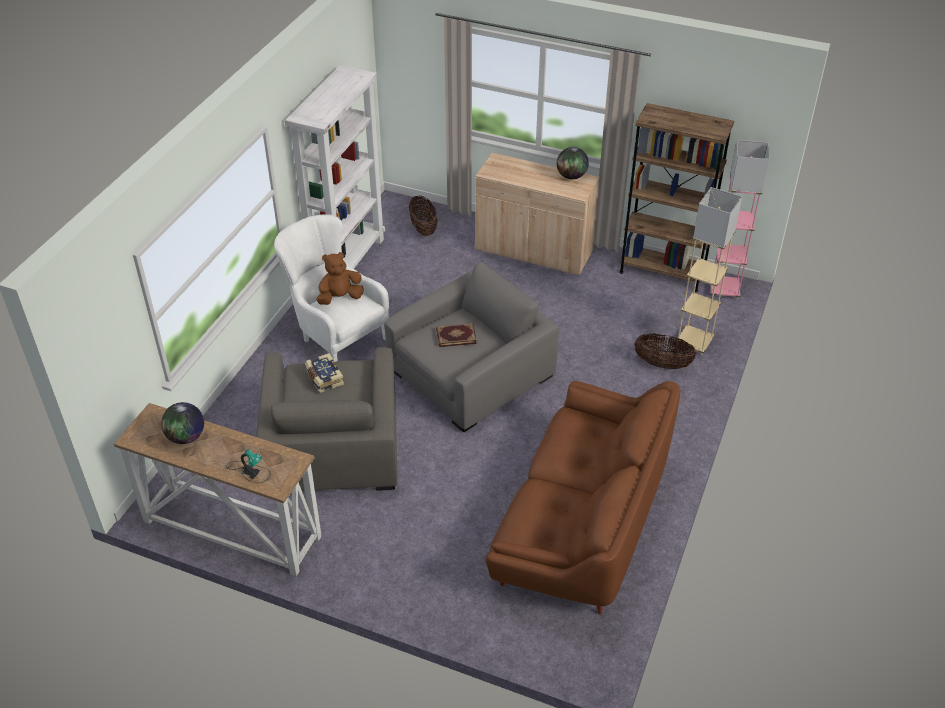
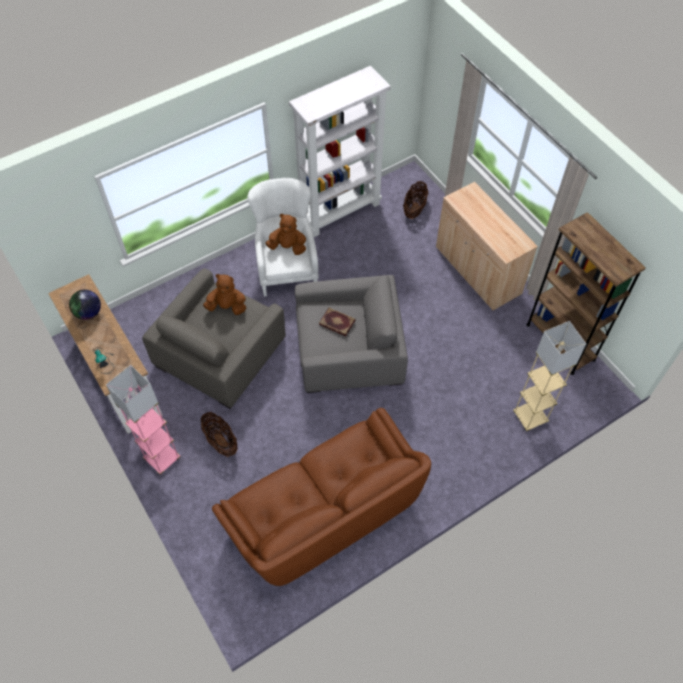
camera: 35 degrees right, 15 degrees up
book [305,353,344,393] -> brown plush toy [203,274,246,315]
globe [557,147,589,180] -> none
basket [634,333,696,369] -> basket moved to [201,412,237,457]
pink floor lamp [711,140,770,299] -> pink floor lamp moved to [106,365,181,475]

